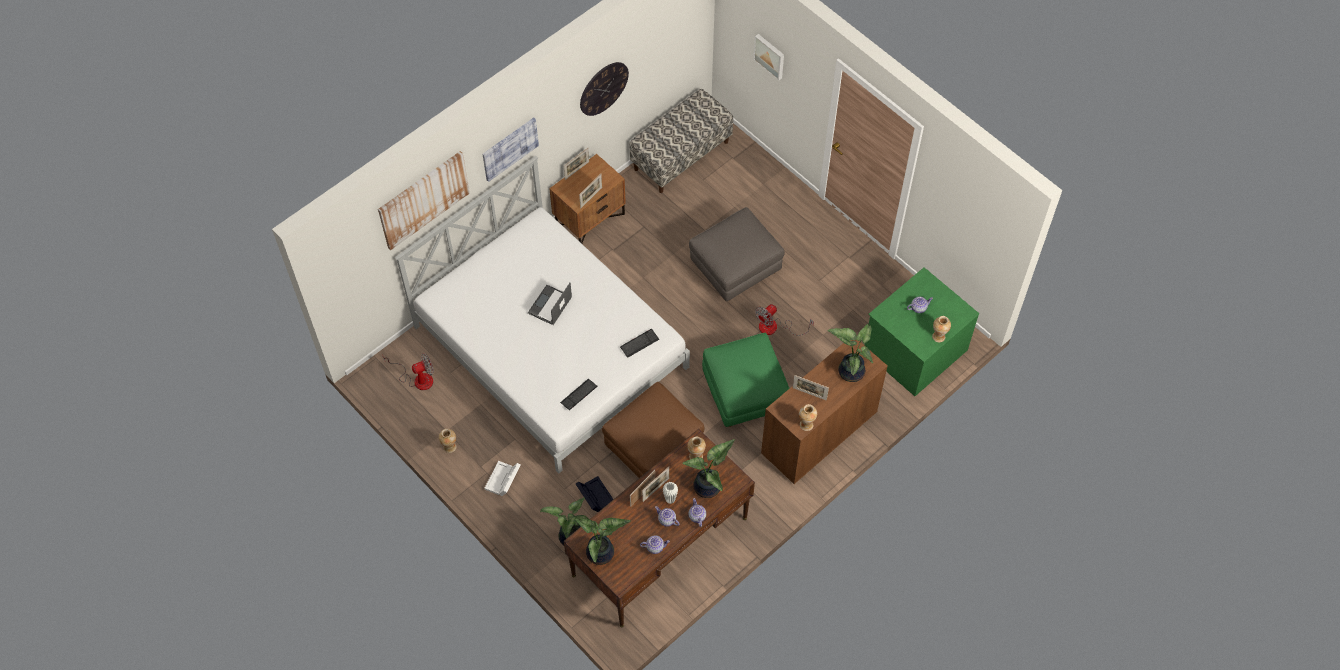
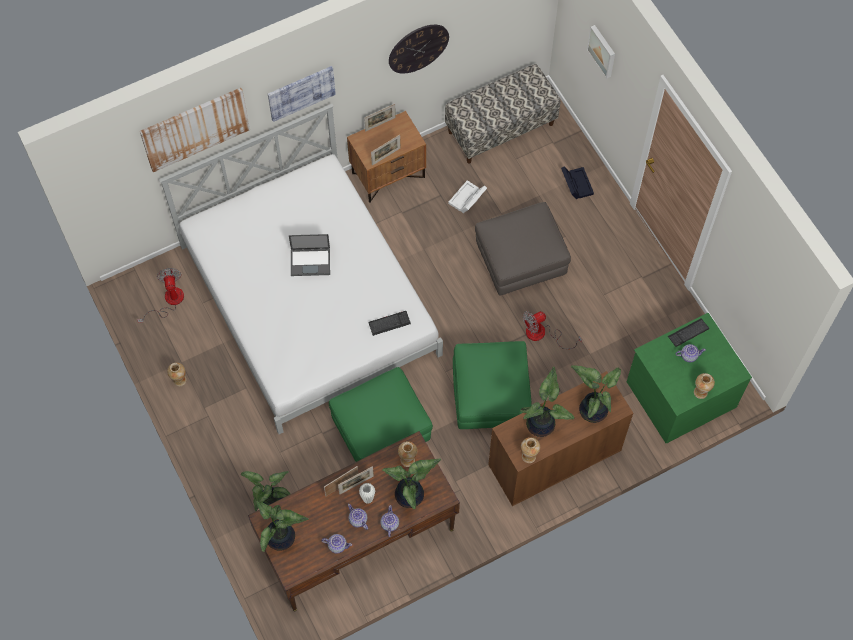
camera: 15 degrees right, 5 degrees up
fan [383,353,434,390] -> fan turned 90 degrees counterclockwise [137,268,184,323]
white storage box [485,461,521,496] -> white storage box moved to [448,180,487,213]
laptop [528,282,572,325] -> laptop turned 135 degrees counterclockwise [289,234,330,276]
keyboard [560,379,597,410] -> keyboard moved to [667,319,709,347]
black storage box [576,476,613,512] -> black storage box moved to [561,166,594,199]
brown ottoman [602,382,705,478] -> green ottoman [329,367,433,462]
picture frame [793,375,829,400] -> potted plant [520,367,574,437]

